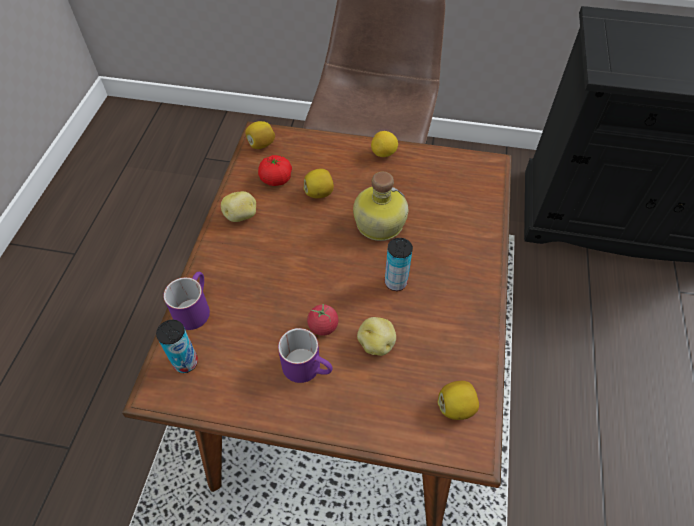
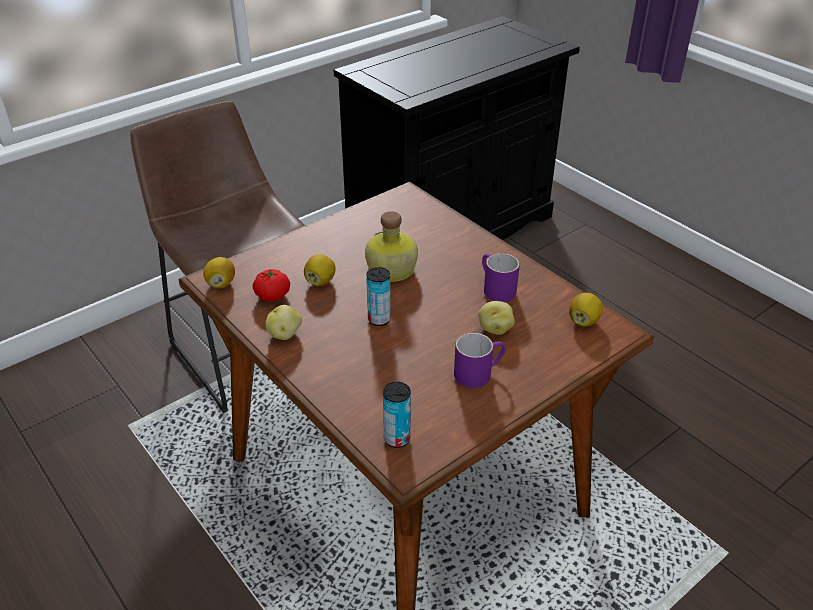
camera: 50 degrees left, 15 degrees down
purple mug [163,272,210,330] -> purple mug moved to [482,253,520,302]
tomato [307,304,338,336] -> none
lemon [371,131,398,157] -> none
can [385,238,413,291] -> can moved to [366,267,391,326]

